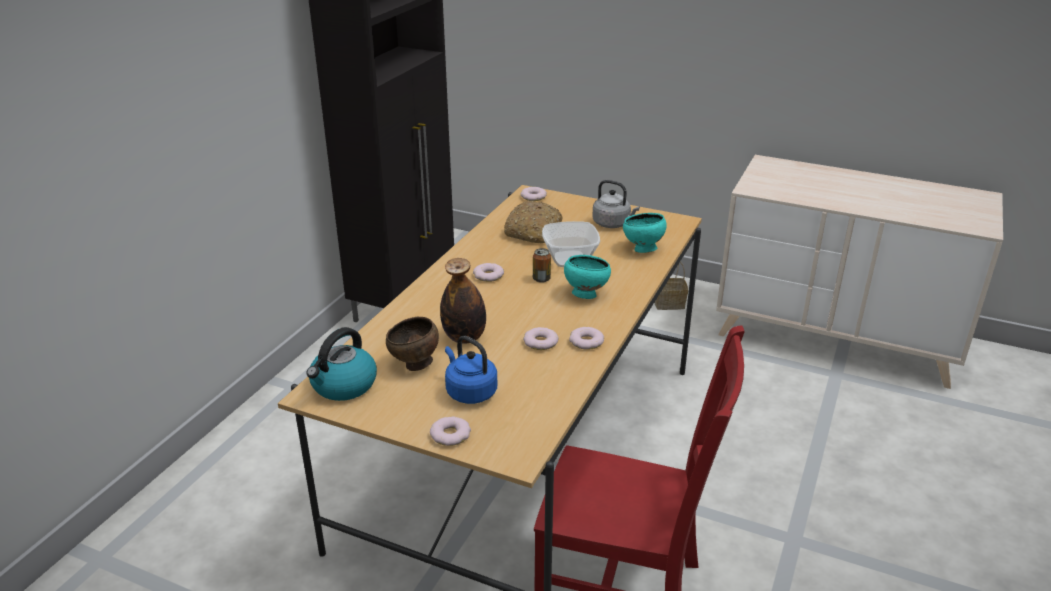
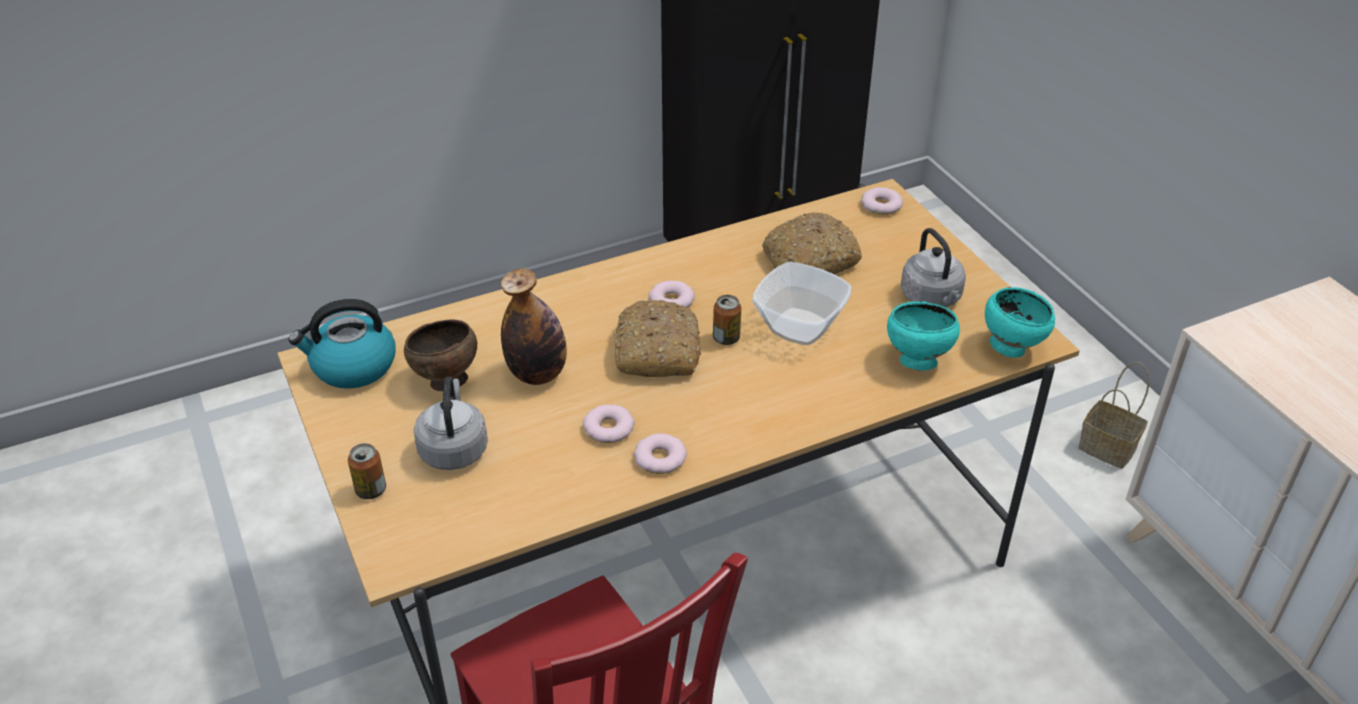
camera: 40 degrees right, 10 degrees up
donut [430,416,471,446] -> can [348,443,386,499]
blue kettle [445,336,497,404] -> grey kettle [414,377,488,470]
turquoise bowl [564,255,611,299] -> turquoise bowl moved to [985,287,1055,358]
none -> bread [614,300,701,377]

